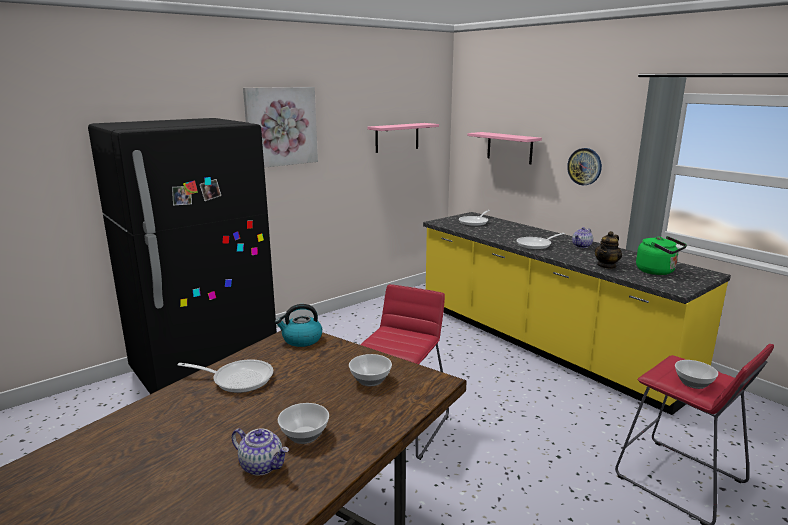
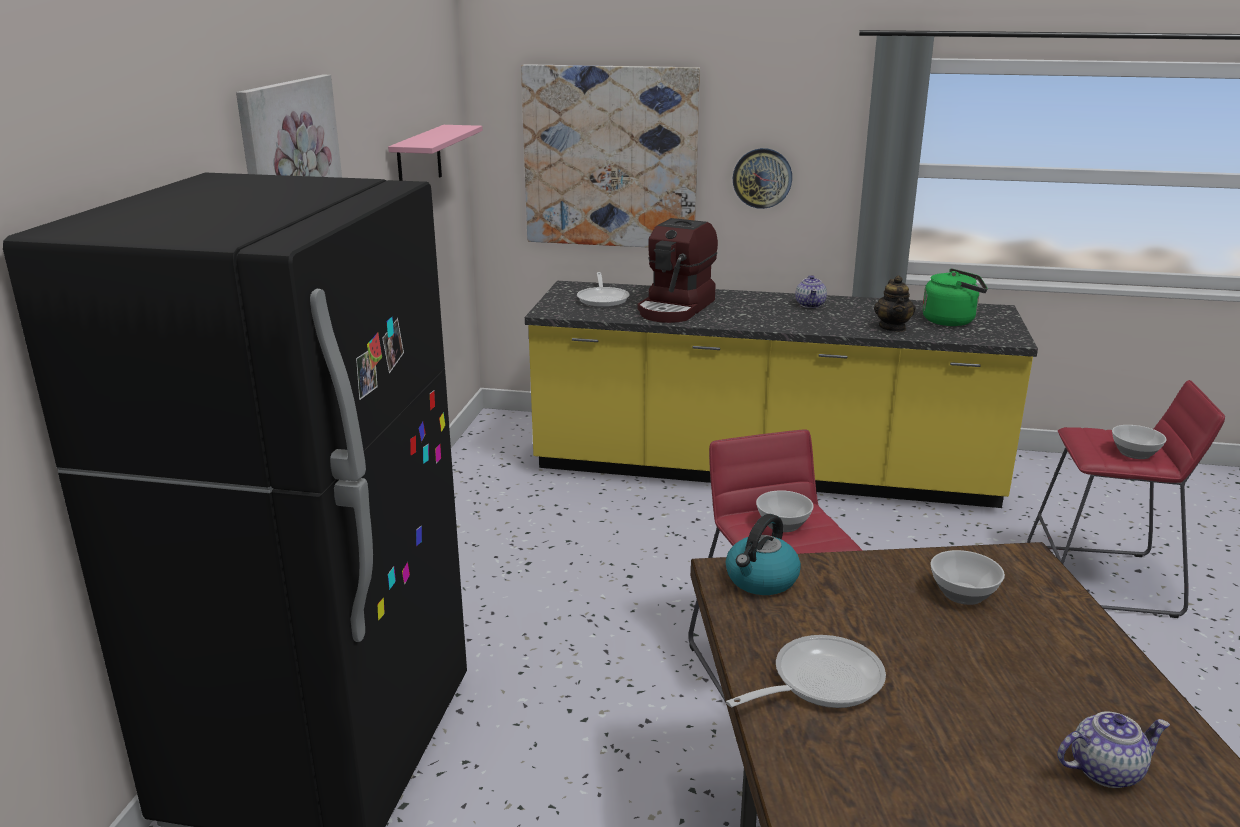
camera: 40 degrees left, 5 degrees up
bowl [278,403,329,444] -> bowl moved to [756,490,814,532]
pink shelf [467,132,542,164] -> picture [521,64,700,247]
frying pan [516,233,565,250] -> none
none -> coffee machine [638,218,718,323]

